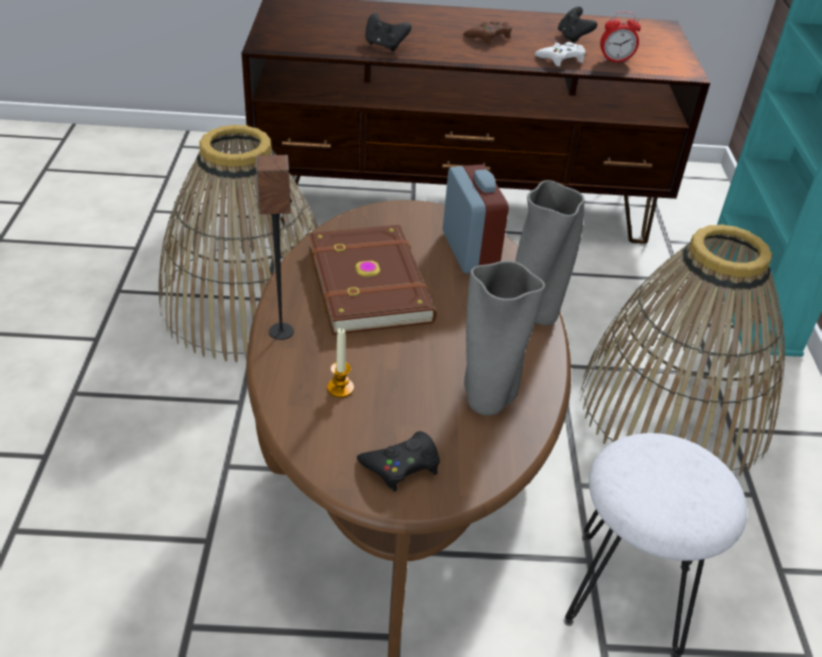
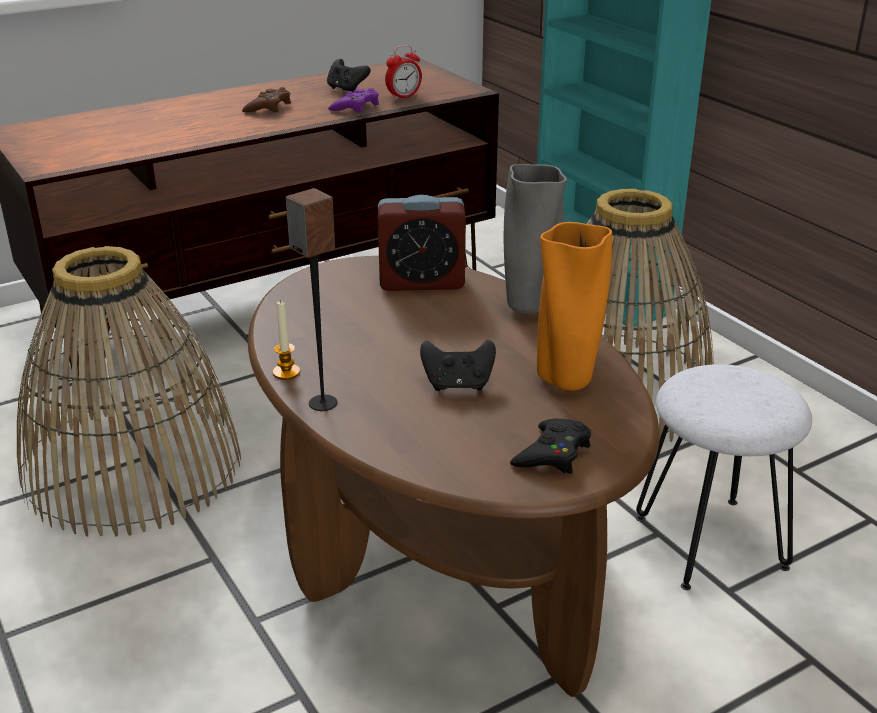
camera: 30 degrees left, 10 degrees down
brown book [309,225,437,335] -> none
candle [327,328,354,398] -> candle moved to [273,300,300,380]
black game controller [365,13,412,52] -> black game controller moved to [420,340,496,391]
alarm clock [443,164,509,274] -> alarm clock turned 135 degrees clockwise [378,195,466,291]
grey vase [464,261,545,416] -> orange vase [537,222,612,391]
white game controller [535,42,586,66] -> purple game controller [328,88,379,113]

